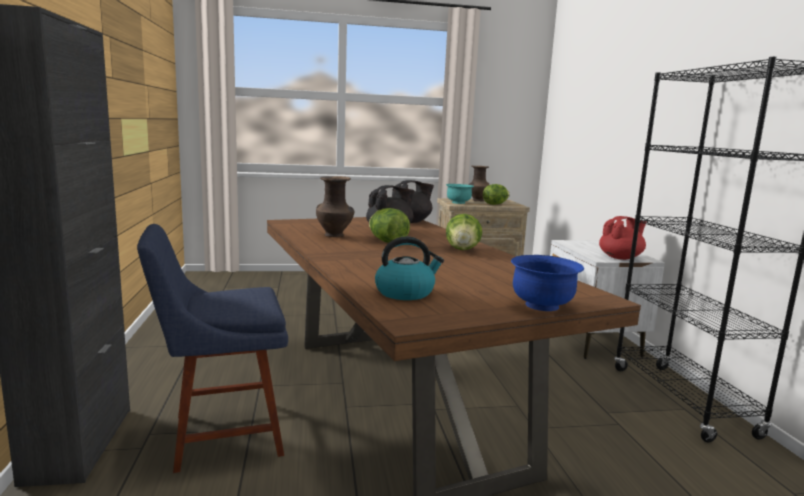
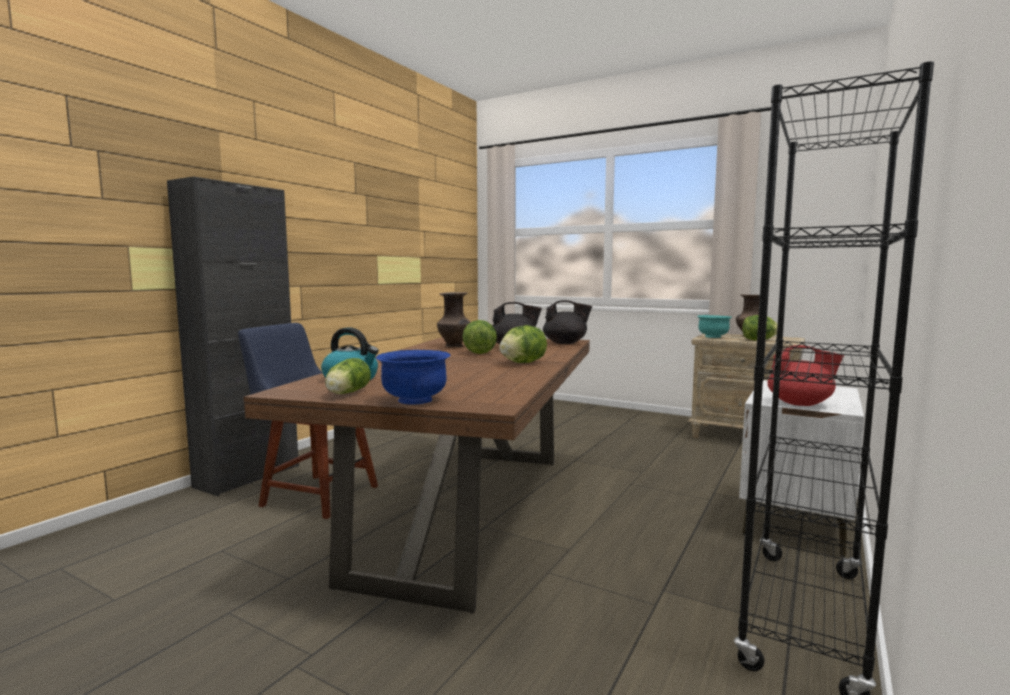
camera: 40 degrees right, 5 degrees down
none -> lettuce [325,358,371,394]

